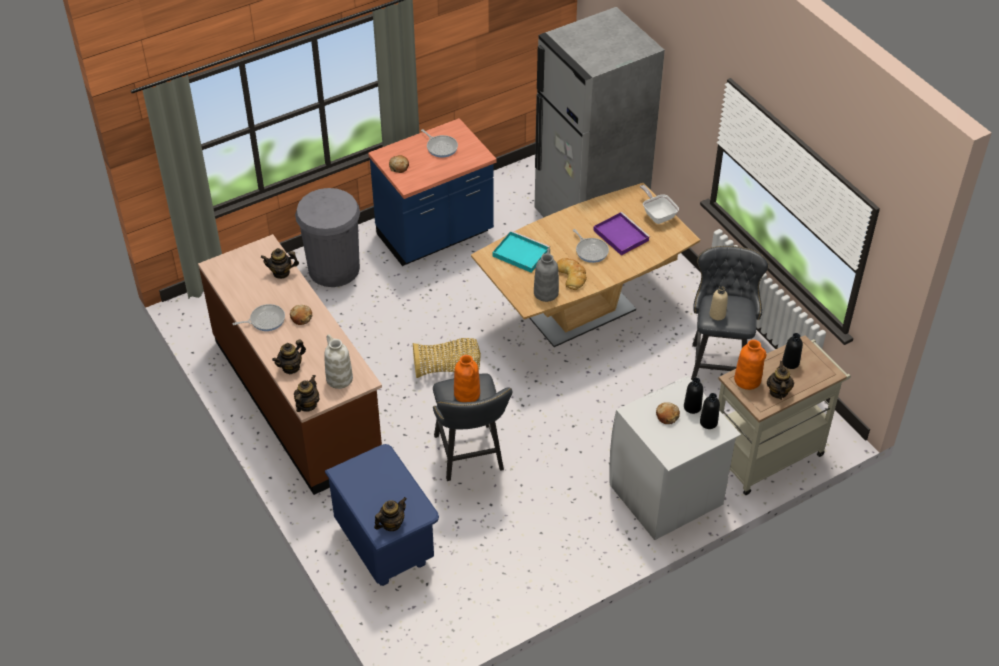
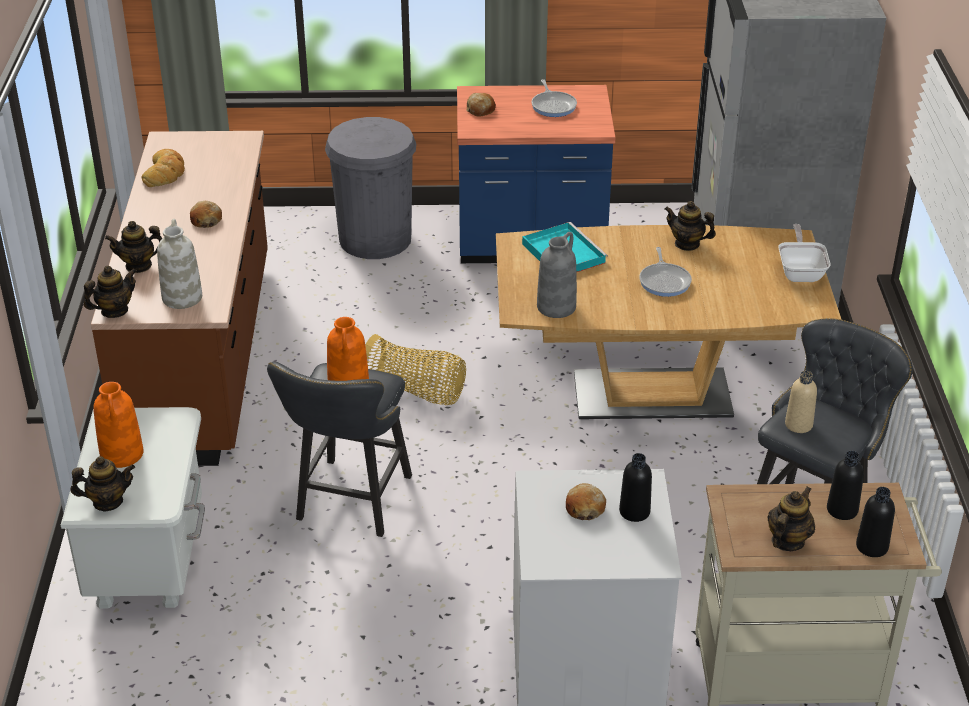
camera: 30 degrees right, 10 degrees down
frying pan [233,304,285,331] -> none
teapot [261,248,299,279] -> teapot moved to [665,201,716,251]
blue nightstand [325,444,439,586] -> white nightstand [61,407,205,609]
bread [557,258,587,290] -> bread moved to [142,149,185,187]
purple tray [593,212,650,256] -> none
black bottle [700,393,720,429] -> black bottle moved to [856,487,895,557]
orange vase [734,340,766,390] -> orange vase moved to [93,382,143,468]

